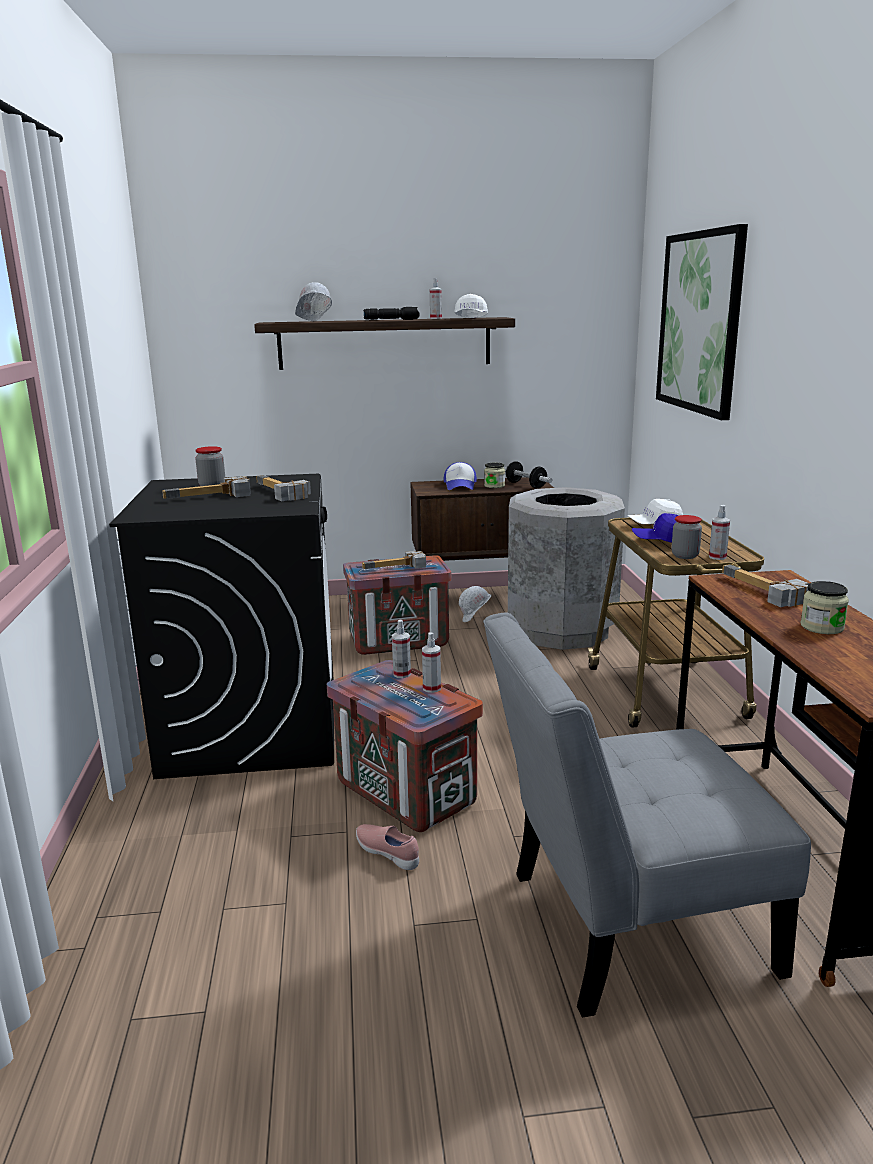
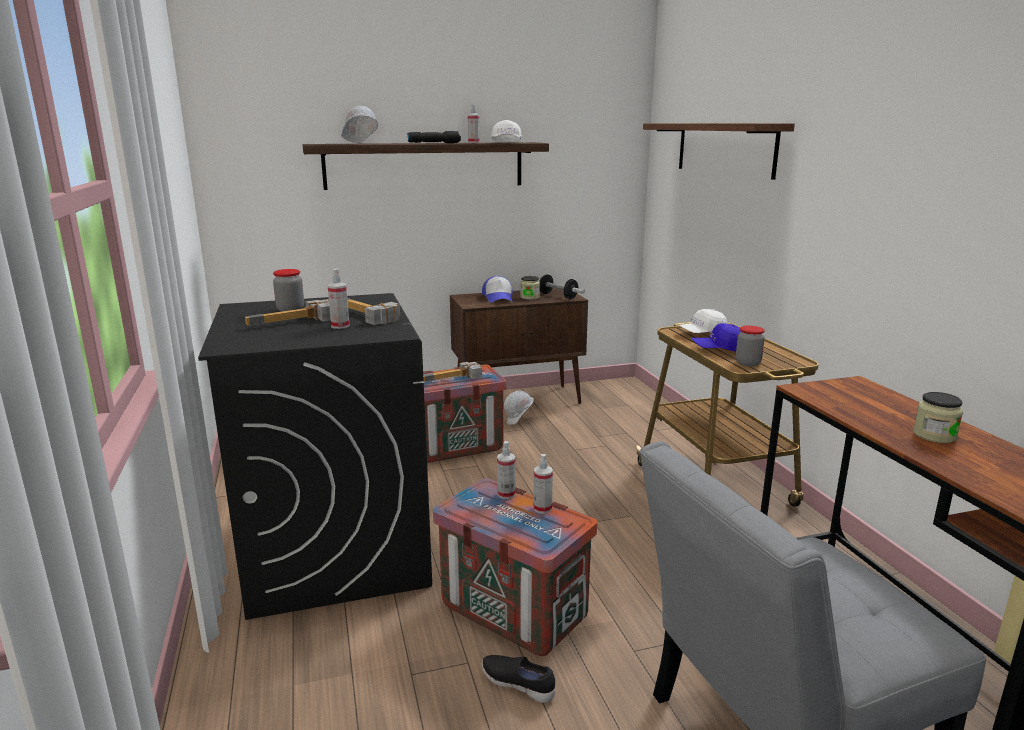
camera: 10 degrees left, 0 degrees up
pink shoe [356,824,419,870] -> black shoe [482,655,555,703]
grey trash can [508,487,625,650] -> none
picture [656,224,748,420] -> shelf [643,123,795,180]
spray bottle [709,505,730,560] -> spray bottle moved to [328,268,349,329]
hammer [722,564,809,607] -> none

